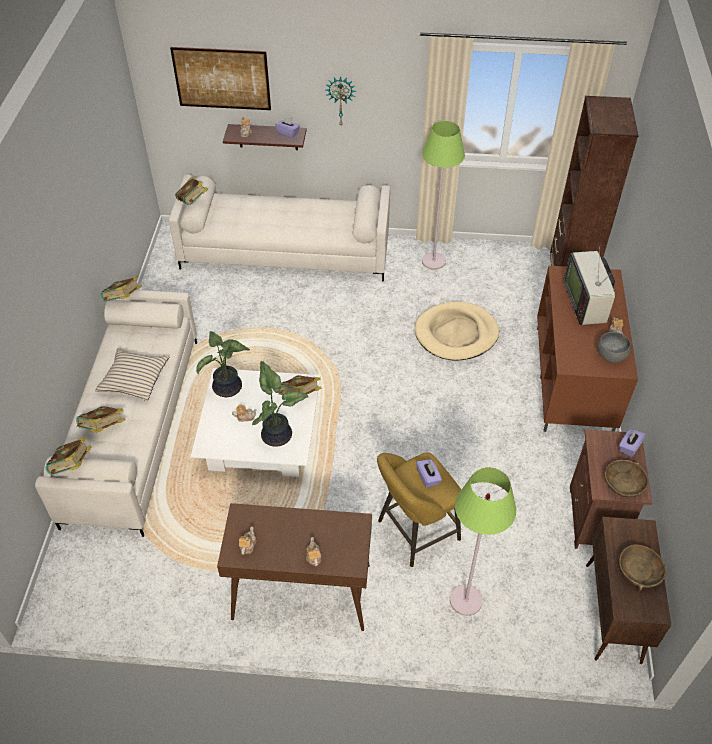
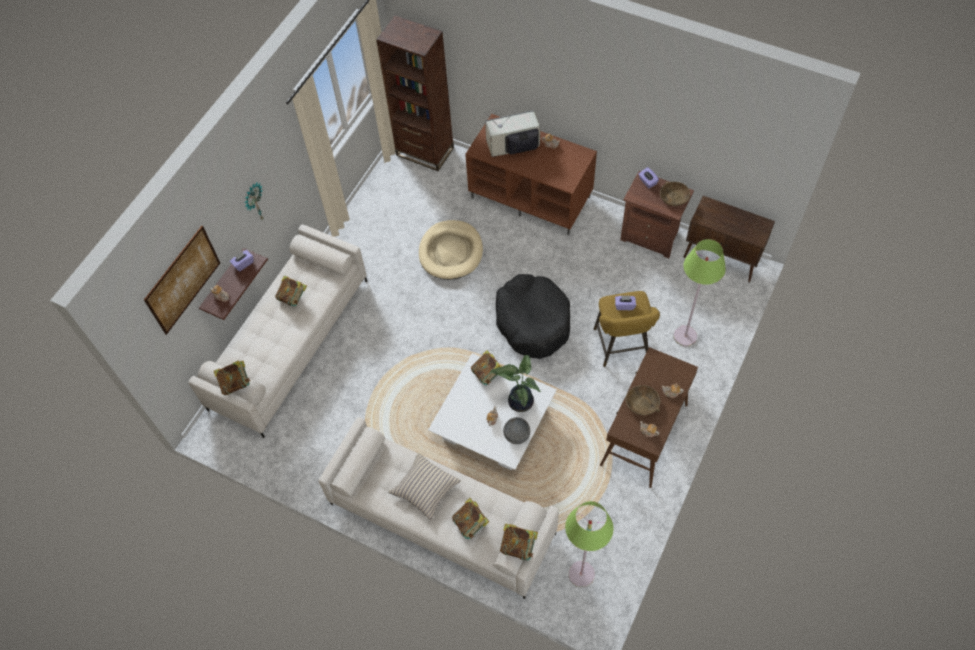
camera: 65 degrees left, 10 degrees up
book [100,276,142,302] -> book moved to [275,276,307,306]
potted plant [196,331,250,397] -> none
green floor lamp [422,121,465,270] -> green floor lamp moved to [565,501,614,587]
television [564,248,615,325] -> television turned 150 degrees clockwise [485,109,540,158]
grey bowl [598,332,631,363] -> grey bowl moved to [503,417,530,444]
brown bowl [619,544,666,592] -> brown bowl moved to [625,385,660,415]
none -> black dog bed [496,274,570,359]

